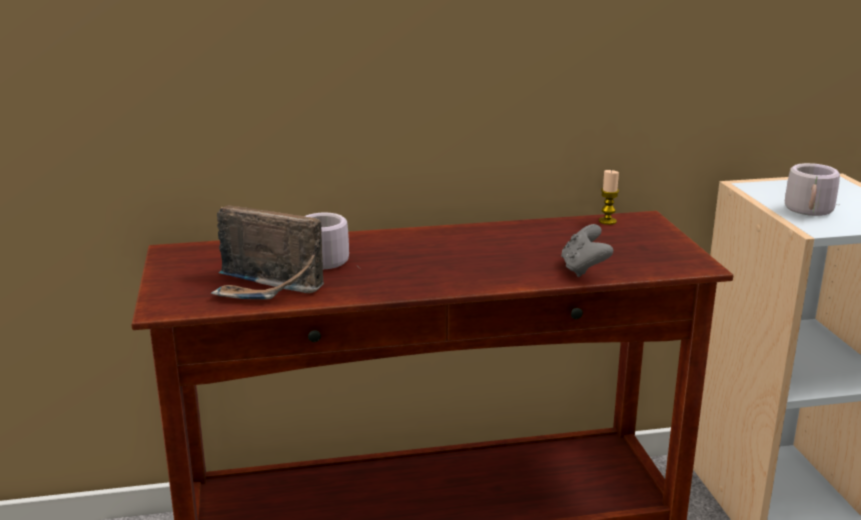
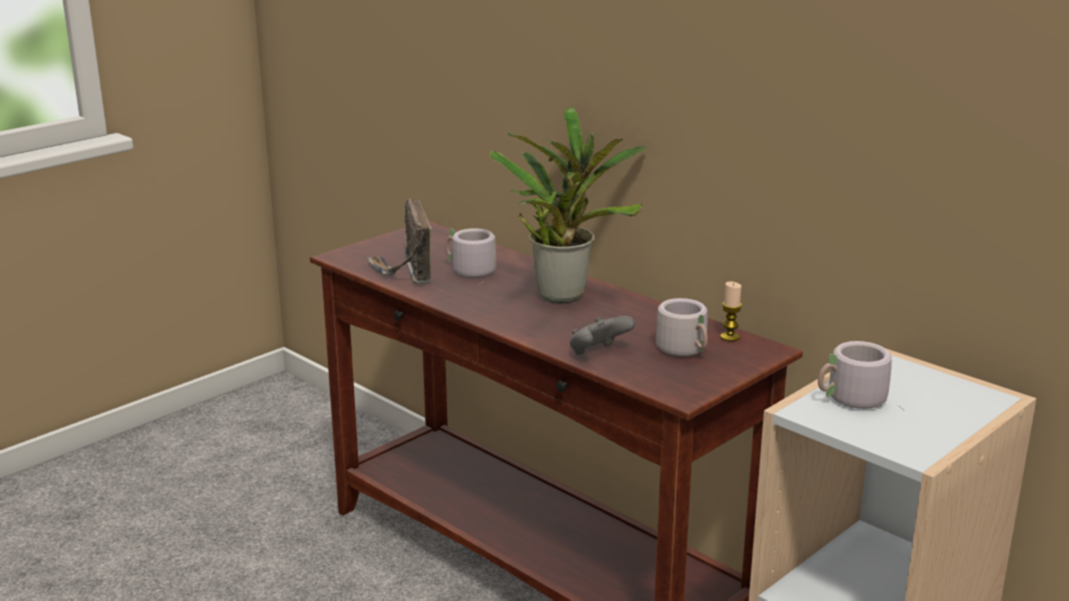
camera: 55 degrees right, 0 degrees up
none -> potted plant [489,107,647,303]
none -> grey mug [656,298,708,356]

